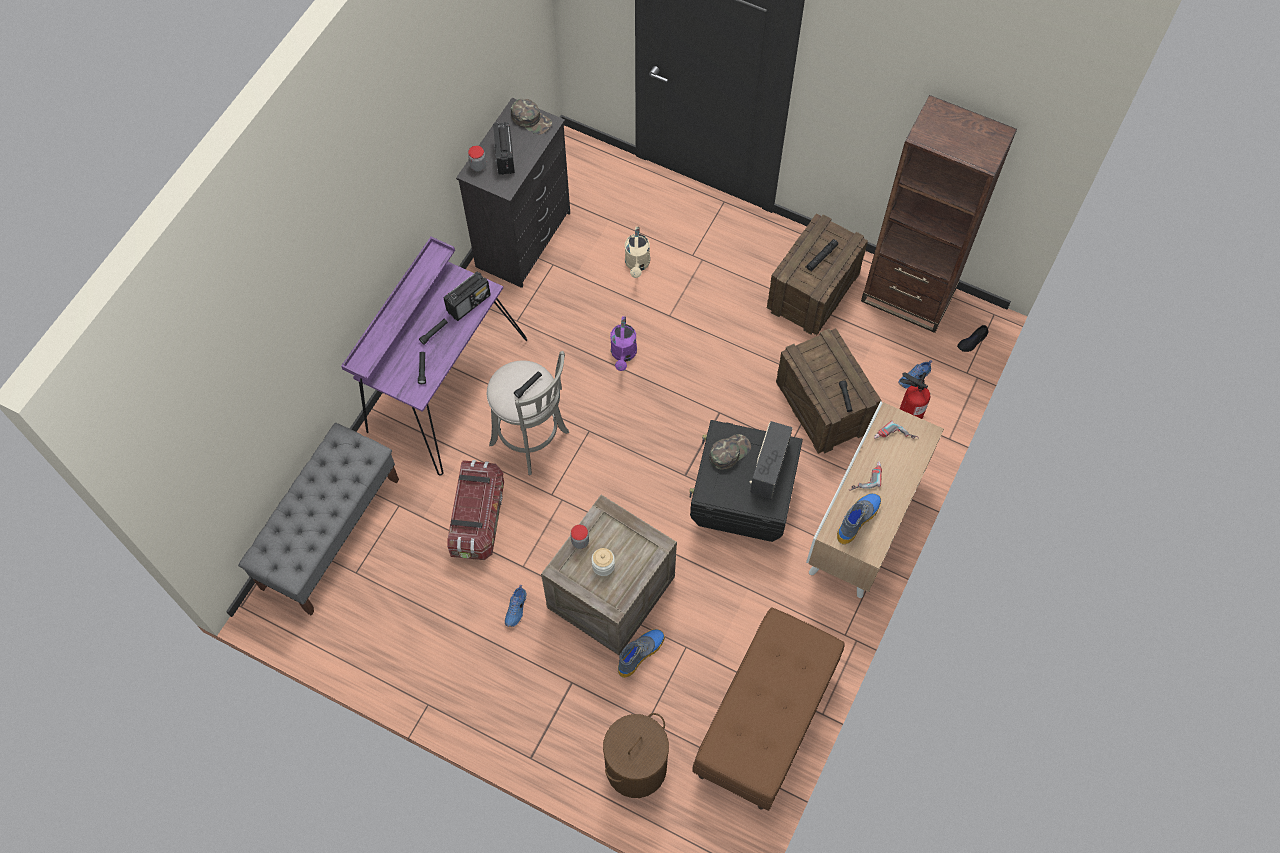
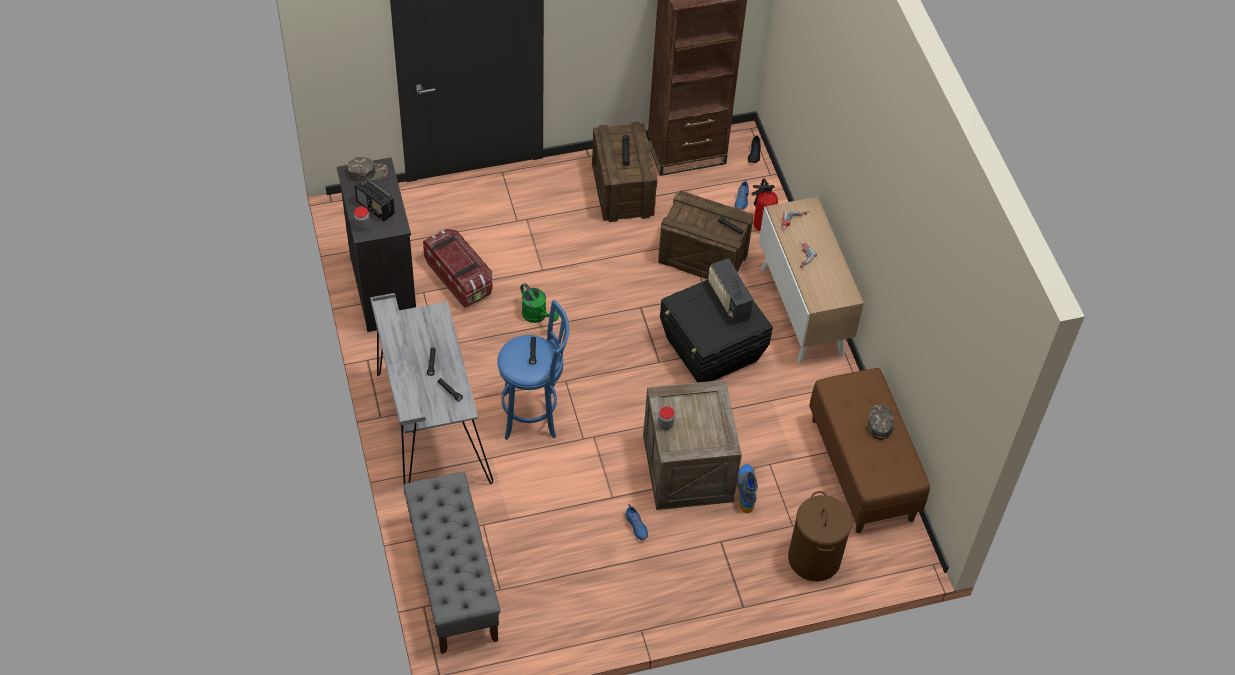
camera: 45 degrees left, 10 degrees down
purple desk [341,237,527,475] -> grey desk [370,293,493,494]
radio [444,272,491,321] -> none
storage box [447,460,504,560] -> storage box moved to [423,229,492,308]
grey stool [487,351,569,475] -> blue stool [497,300,569,440]
jar [592,548,615,576] -> none
purple watering can [610,316,637,371] -> green watering can [520,283,559,323]
beige watering can [625,227,650,278] -> none
green cap [709,434,751,469] -> green cap moved to [868,404,894,440]
boot [837,493,881,545] -> none

